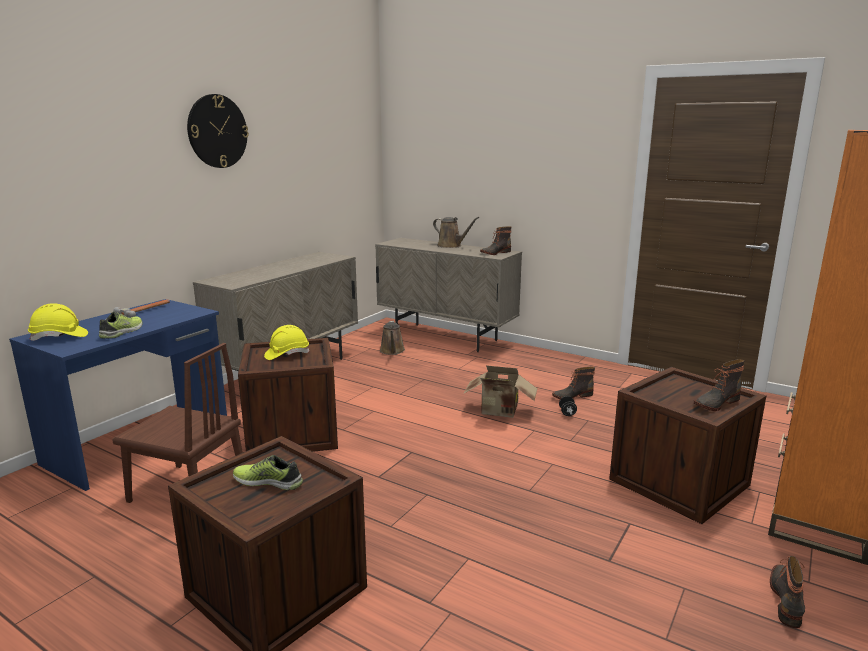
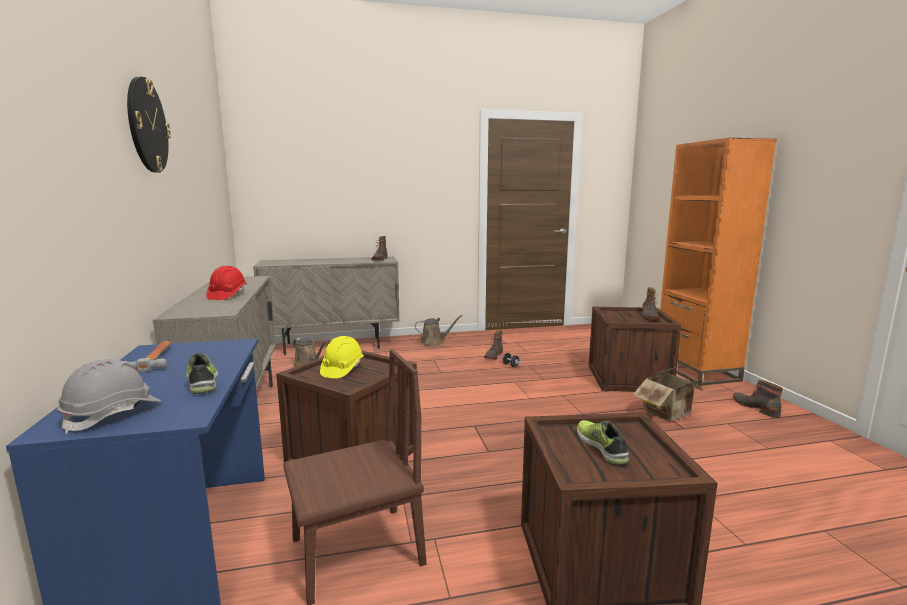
camera: 45 degrees left, 5 degrees down
yellow hard hat [28,303,88,341] -> grey hard hat [57,359,161,434]
shoe [233,455,303,490] -> shoe turned 105 degrees clockwise [577,420,629,465]
brown watering can [433,217,479,248] -> brown watering can moved to [415,315,463,346]
cardboard box [464,365,537,418] -> cardboard box moved to [633,366,708,421]
none -> red hard hat [206,266,247,300]

